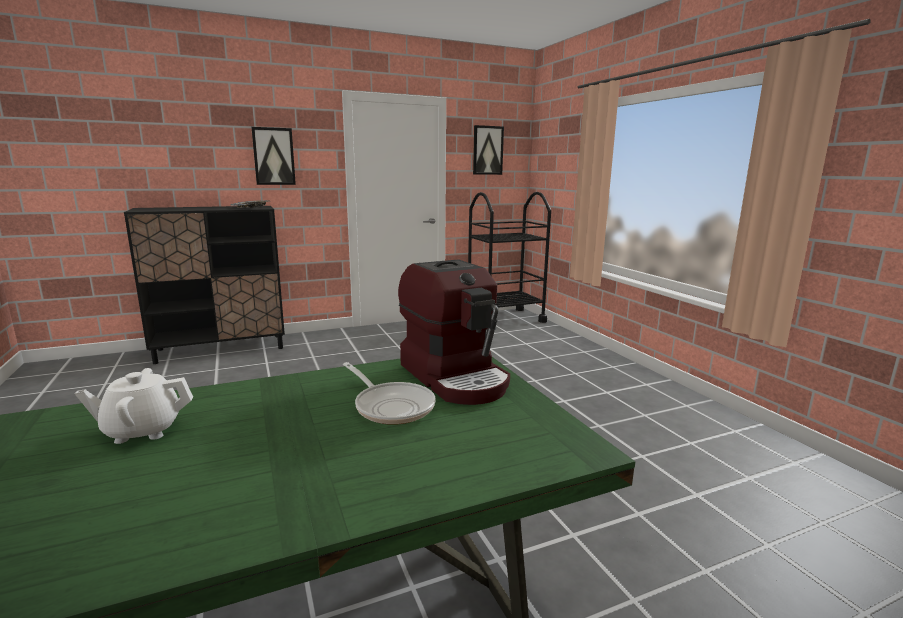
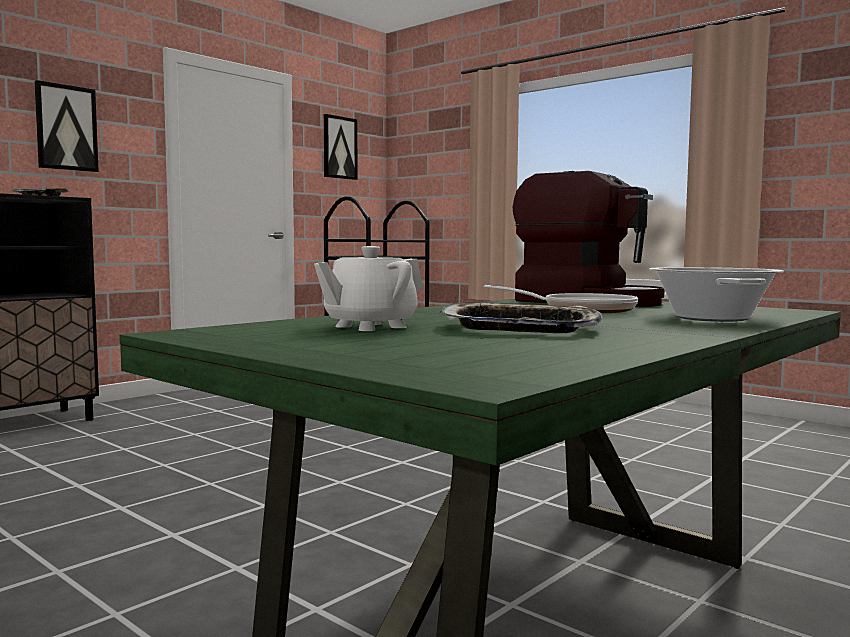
camera: 25 degrees left, 10 degrees down
none -> tray [438,302,603,333]
none -> cooking pot [649,267,784,322]

